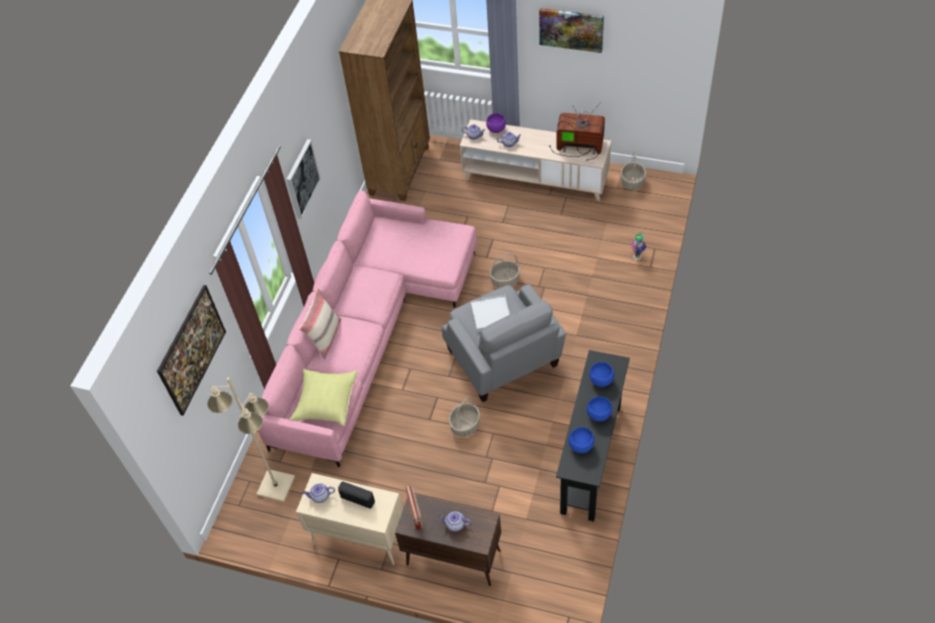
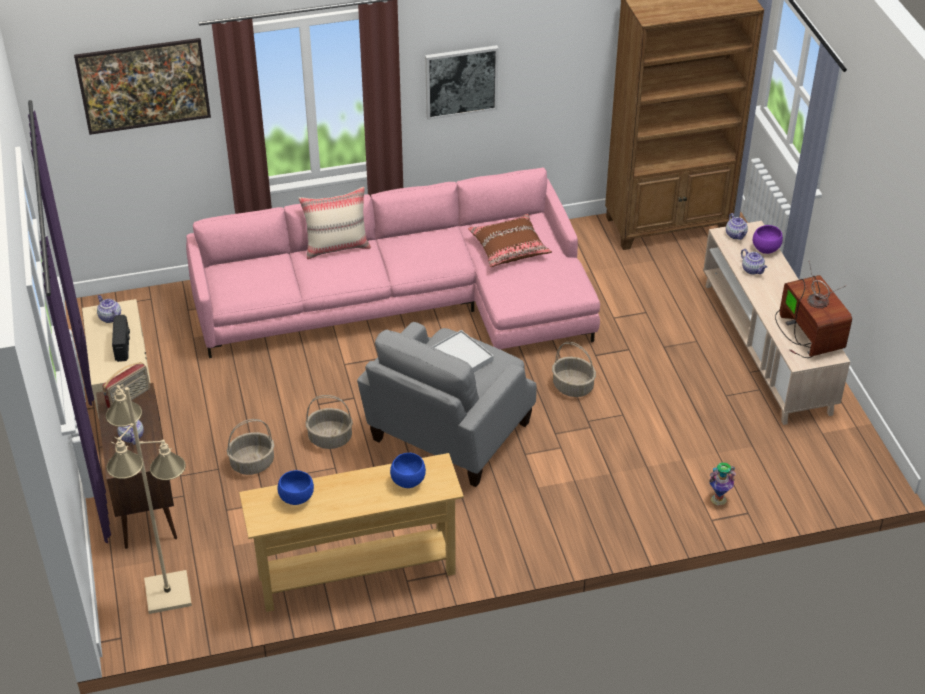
camera: 55 degrees right, 10 degrees down
beige floor lamp [207,377,295,502] -> beige floor lamp moved to [106,384,192,614]
yellow pillow [289,369,358,426] -> none
picture [539,8,604,53] -> none
black console table [556,350,630,522] -> beige console table [239,453,464,612]
blue bowl [587,397,612,421] -> none
basket [621,152,646,190] -> basket moved to [227,419,274,475]
none -> brown pillow [468,214,552,267]

